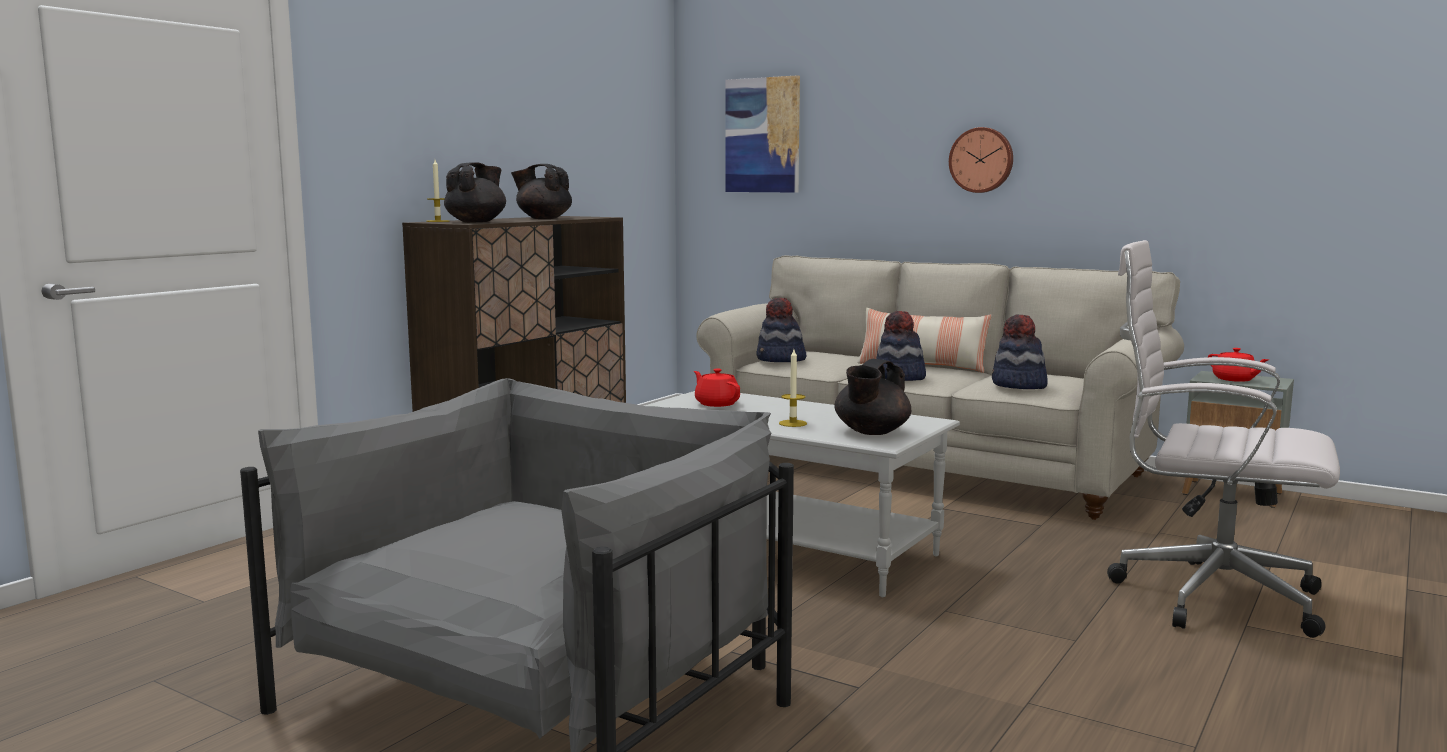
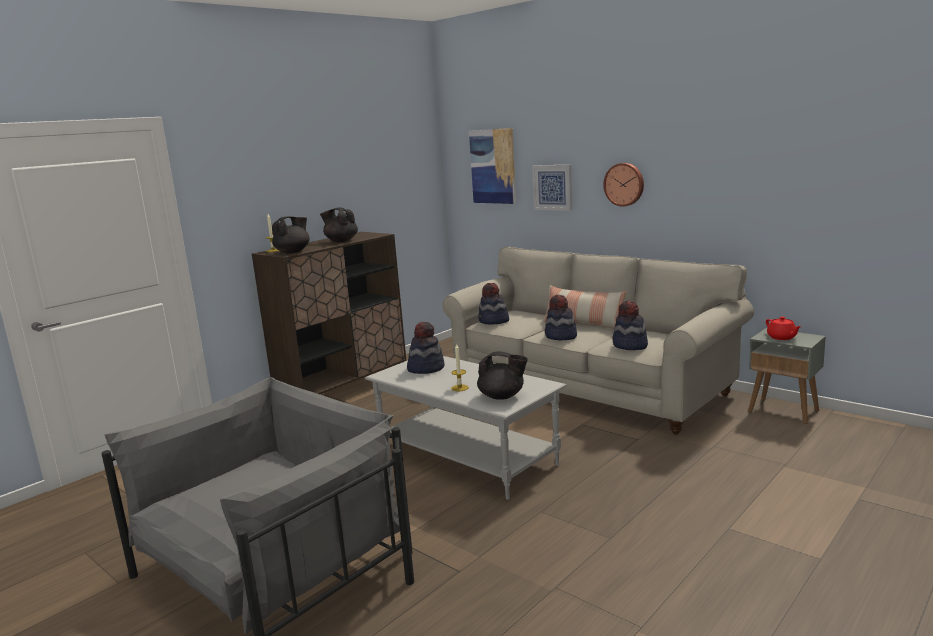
camera: 10 degrees right, 5 degrees up
red teapot [694,368,740,407] -> hat [407,322,445,374]
black teapot [834,359,911,435] -> black teapot turned 120 degrees counterclockwise [477,351,528,400]
white office chair [1107,240,1340,638] -> none
none -> picture [532,165,572,211]

